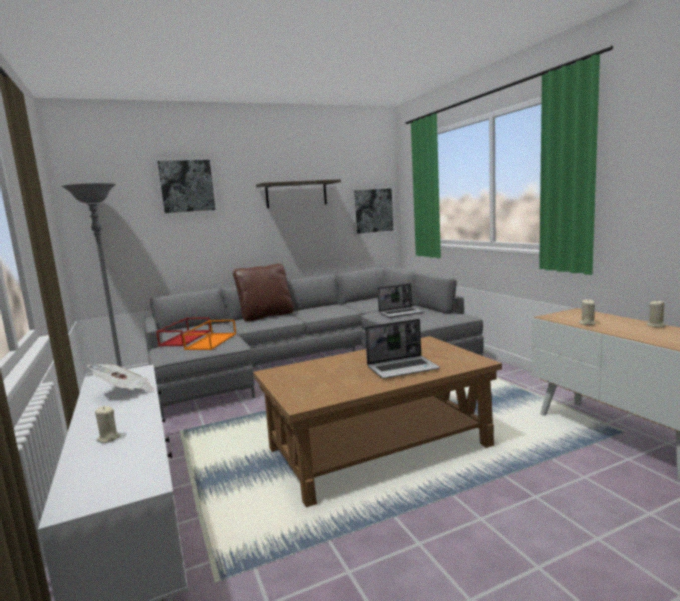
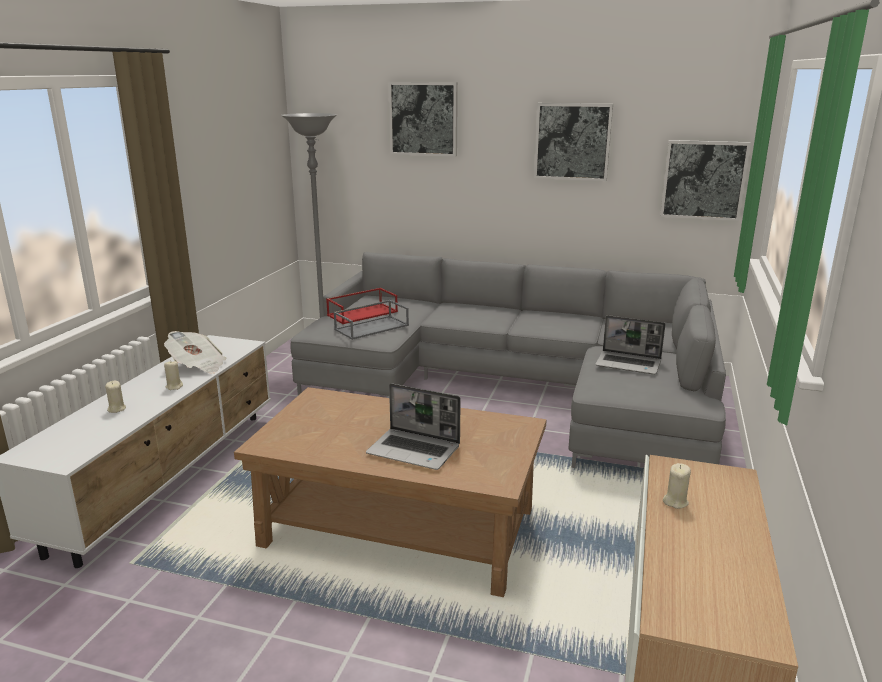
camera: 40 degrees right, 10 degrees up
orange tray [182,320,236,350] -> grey tray [333,300,409,340]
brown pillow [233,264,294,322] -> none
shelf [256,179,341,208] -> picture [534,103,613,181]
beige candle [647,300,666,327] -> beige candle moved to [164,360,183,390]

